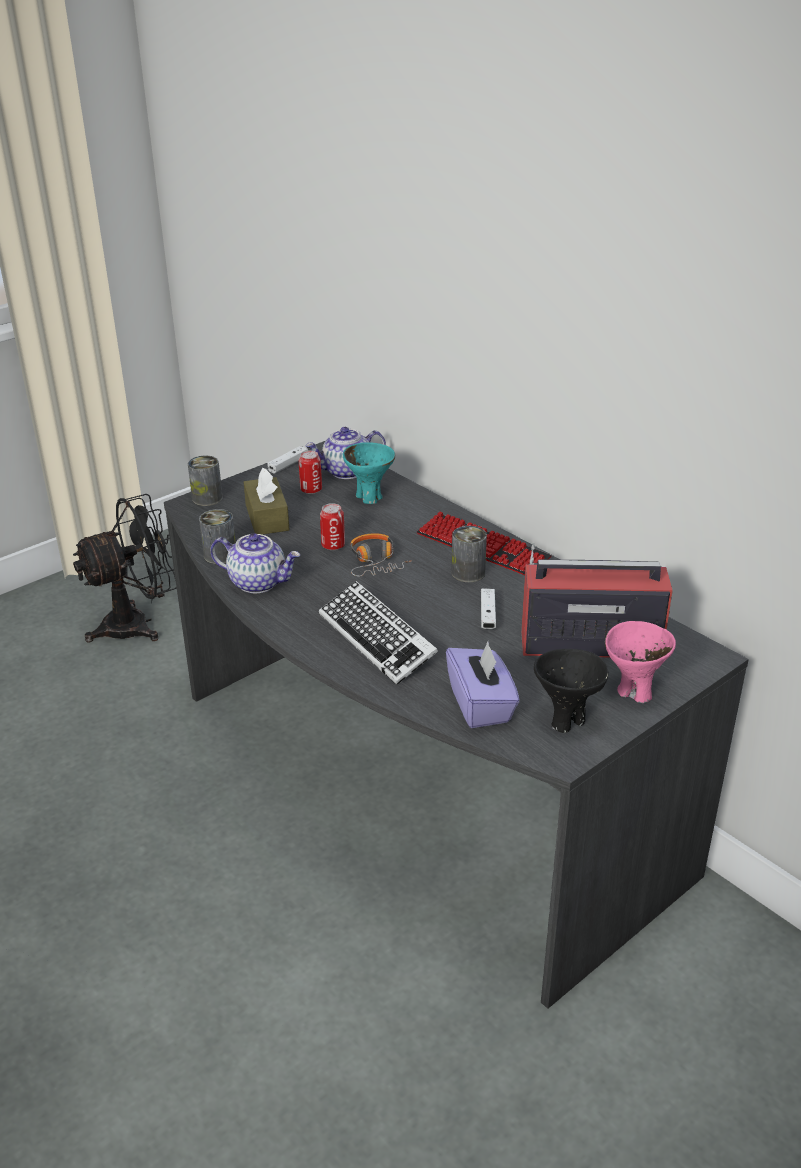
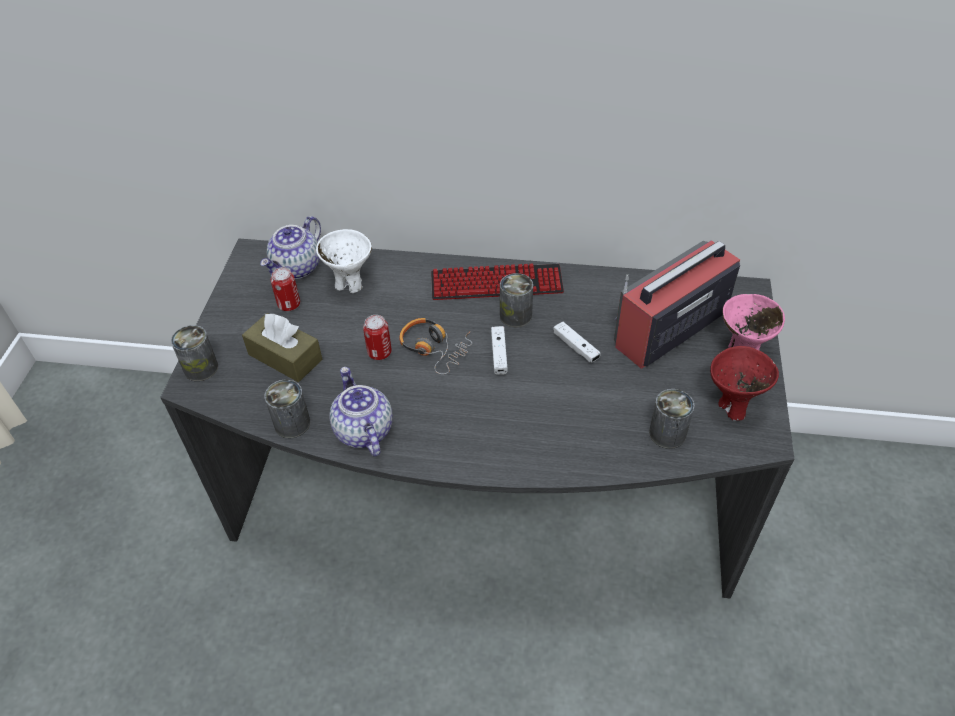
camera: 40 degrees left, 15 degrees up
black fan [73,494,177,642] -> none
teapot [210,533,300,593] -> teapot turned 90 degrees counterclockwise [330,367,393,457]
white game controller [267,446,308,474] -> white game controller moved to [491,326,508,375]
keyboard [319,581,438,685] -> none
turquoise bowl [343,442,395,504] -> white bowl [316,229,372,293]
purple tissue box [446,642,520,728] -> can [649,389,694,449]
black bowl [534,649,609,733] -> red bowl [710,346,779,421]

